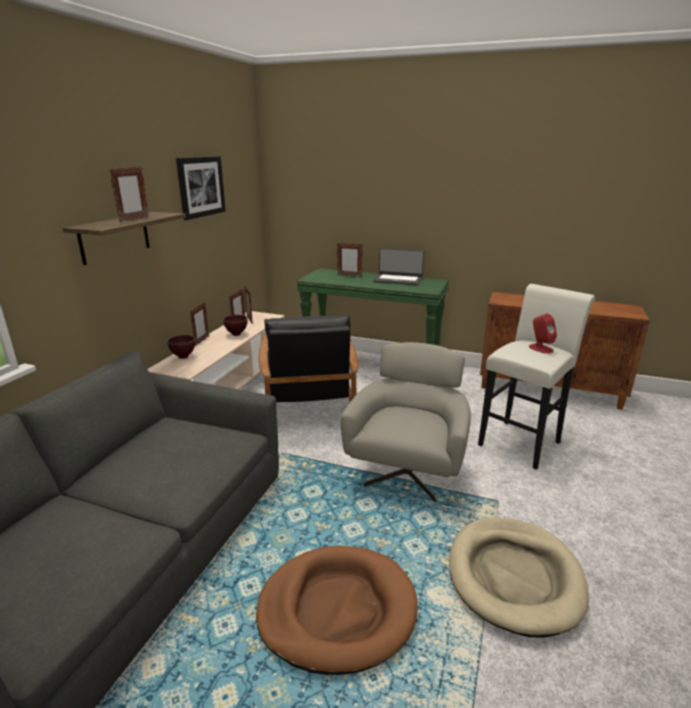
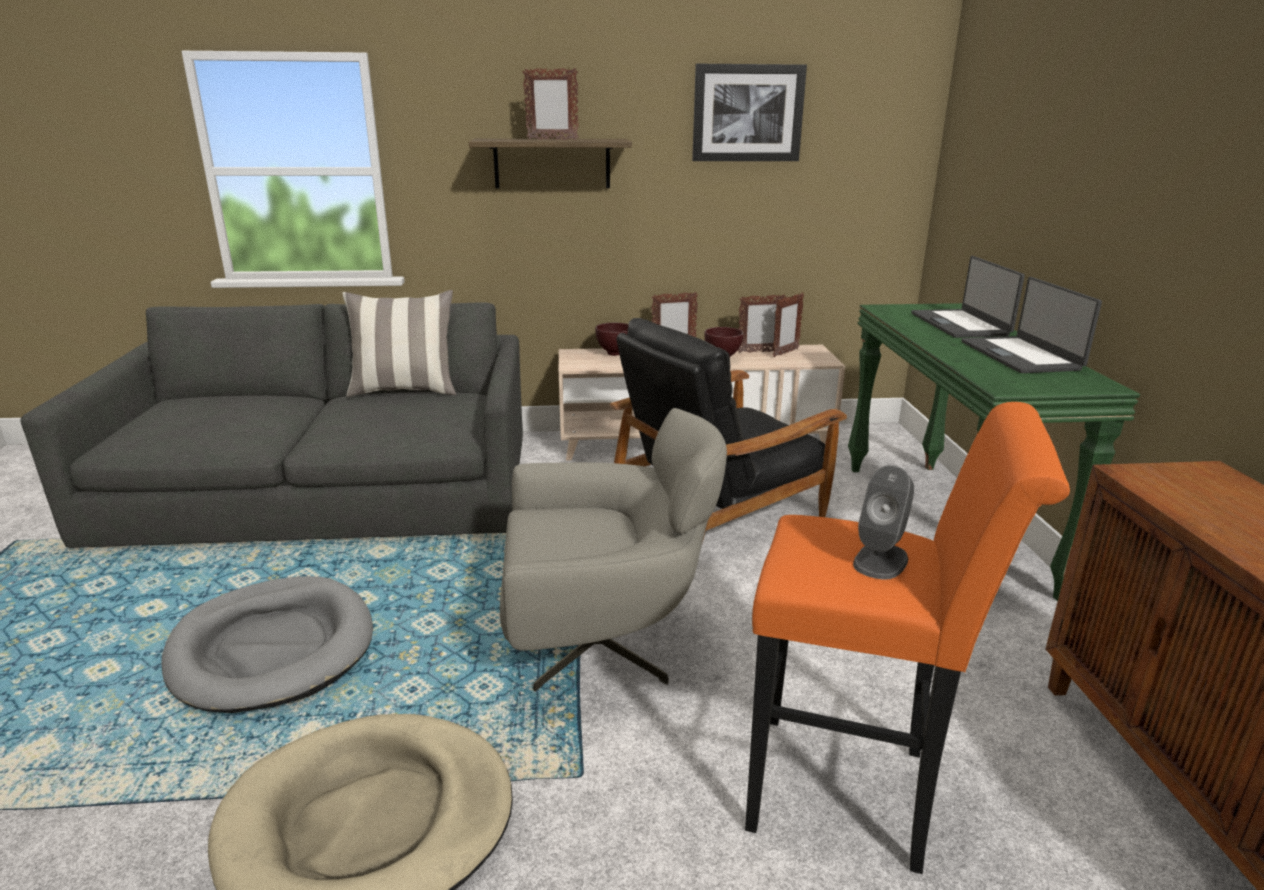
camera: 65 degrees right, 0 degrees up
brown dog bed [256,546,418,675] -> grey dog bed [161,576,373,713]
picture frame [337,243,363,277] -> laptop [911,256,1025,338]
white stool [478,284,595,470] -> orange stool [745,402,1070,874]
red speaker [529,314,557,353] -> grey speaker [853,465,914,580]
none -> pillow [342,290,456,397]

